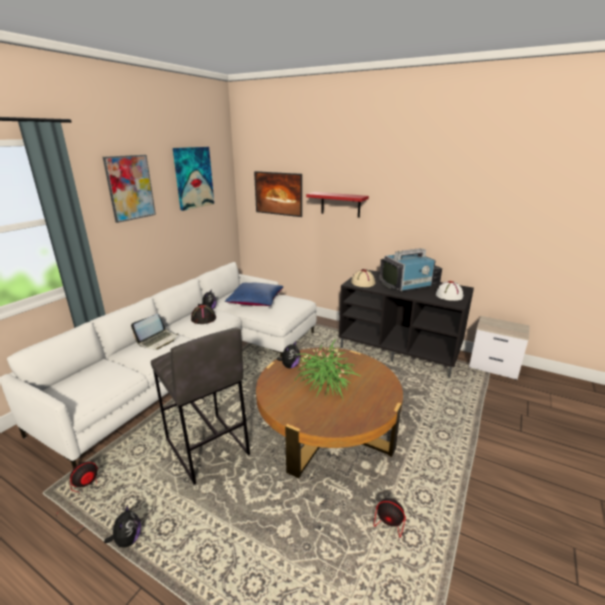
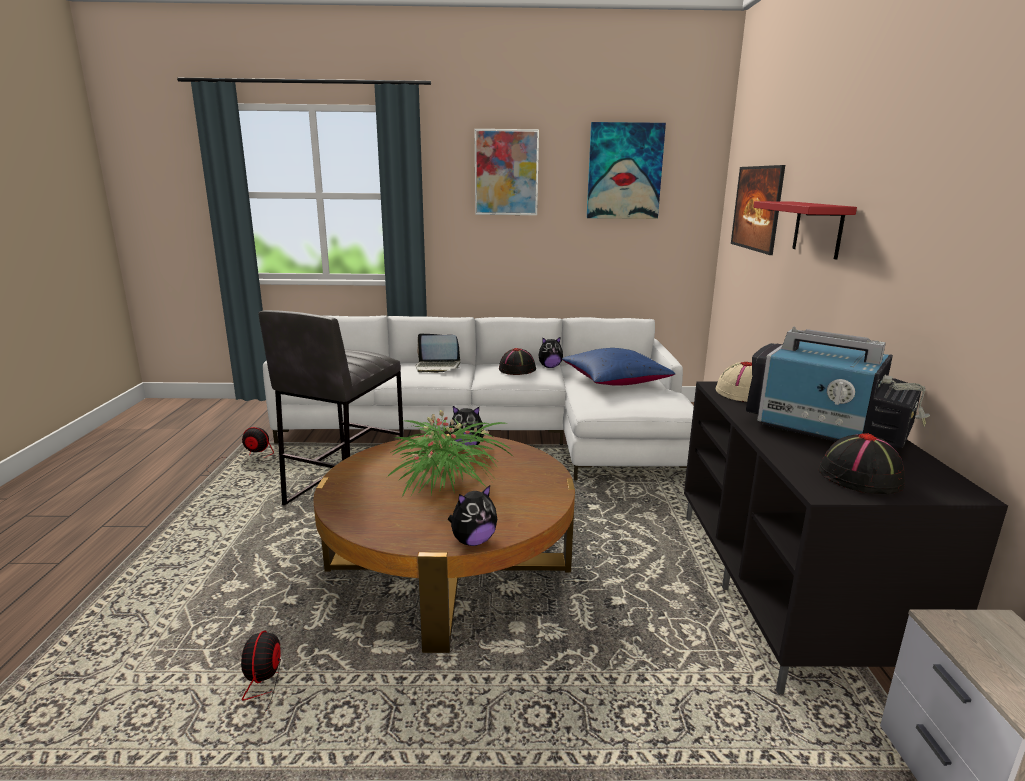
camera: 60 degrees right, 5 degrees down
plush toy [104,504,141,548] -> plush toy moved to [448,485,497,546]
white hat [436,281,463,301] -> black hat [818,433,905,494]

